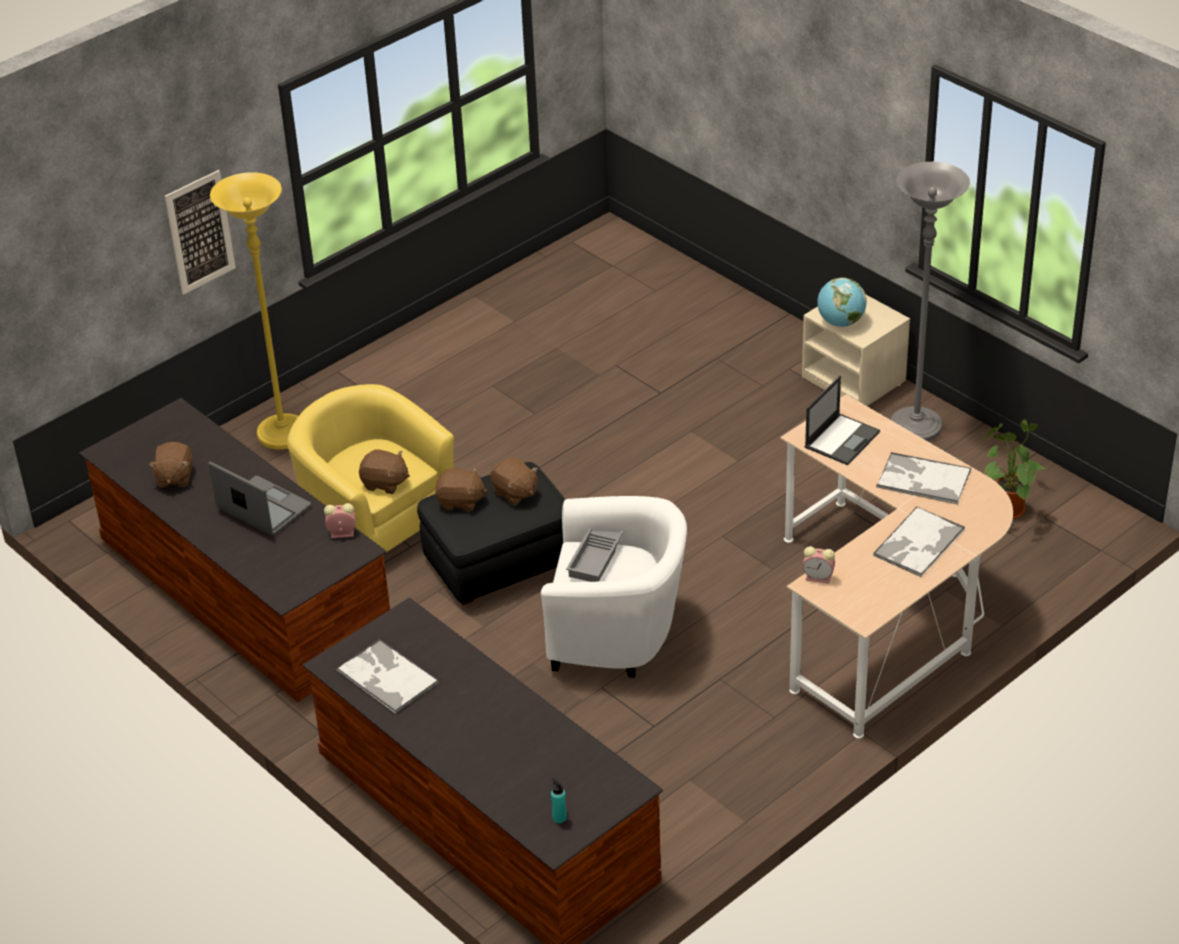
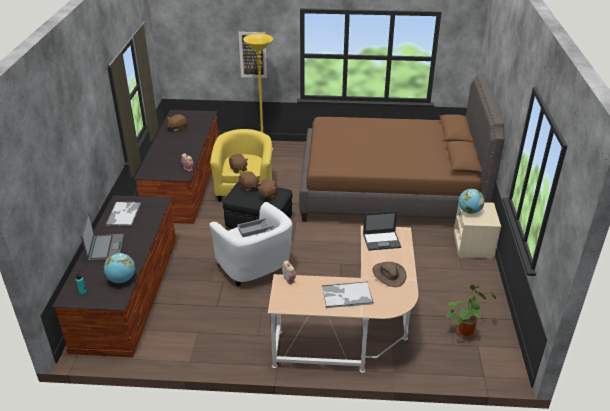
camera: 45 degrees right, 5 degrees down
laptop [208,462,311,536] -> laptop moved to [81,212,124,261]
tray [876,452,971,505] -> brown hat [372,262,406,287]
grey floor lamp [891,162,970,441] -> none
none -> globe [104,253,135,283]
none -> brown bed [299,73,505,222]

